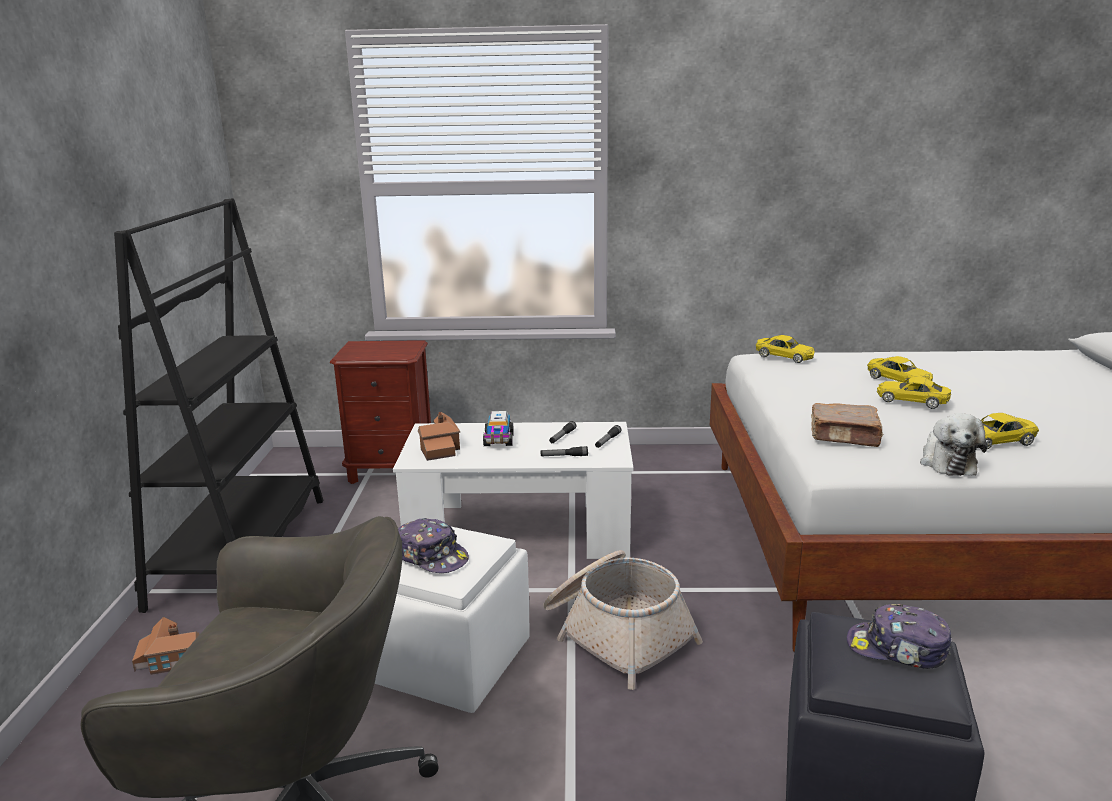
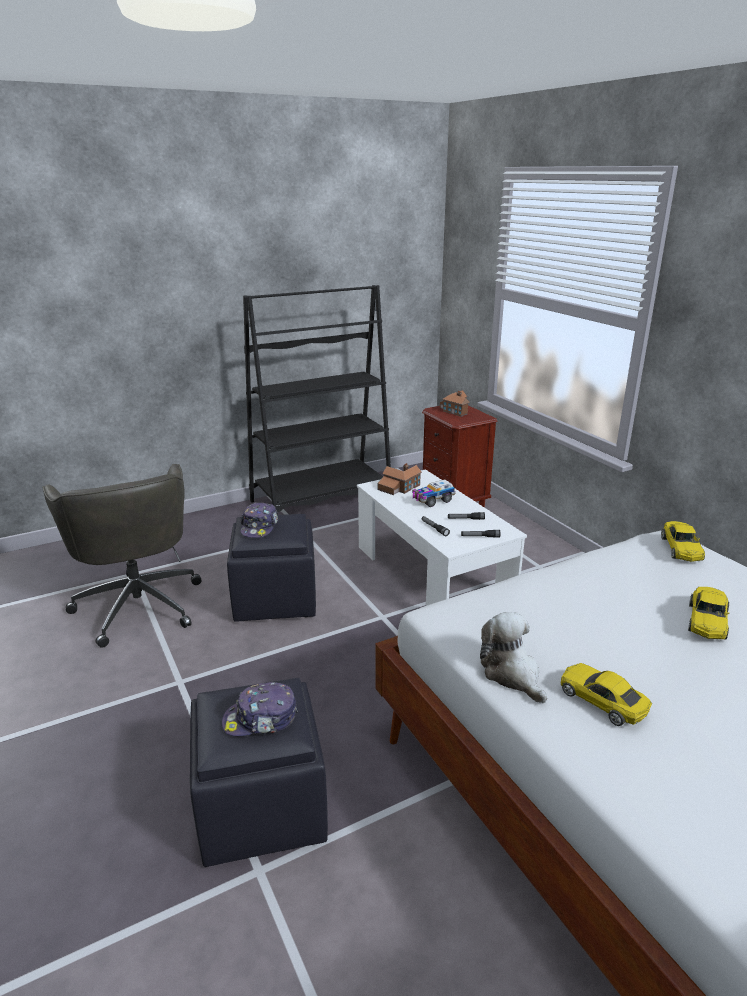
camera: 60 degrees right, 5 degrees up
toy house [132,617,200,675] -> toy house moved to [440,390,469,417]
white ottoman [374,527,529,713] -> black ottoman [227,514,316,622]
basket [543,550,703,690] -> none
brown book [811,403,883,447] -> none
cap [847,604,951,669] -> cap turned 90 degrees counterclockwise [222,682,298,736]
yellow toy car [877,377,951,409] -> none
plush toy [920,413,987,476] -> plush toy turned 90 degrees clockwise [480,612,547,703]

